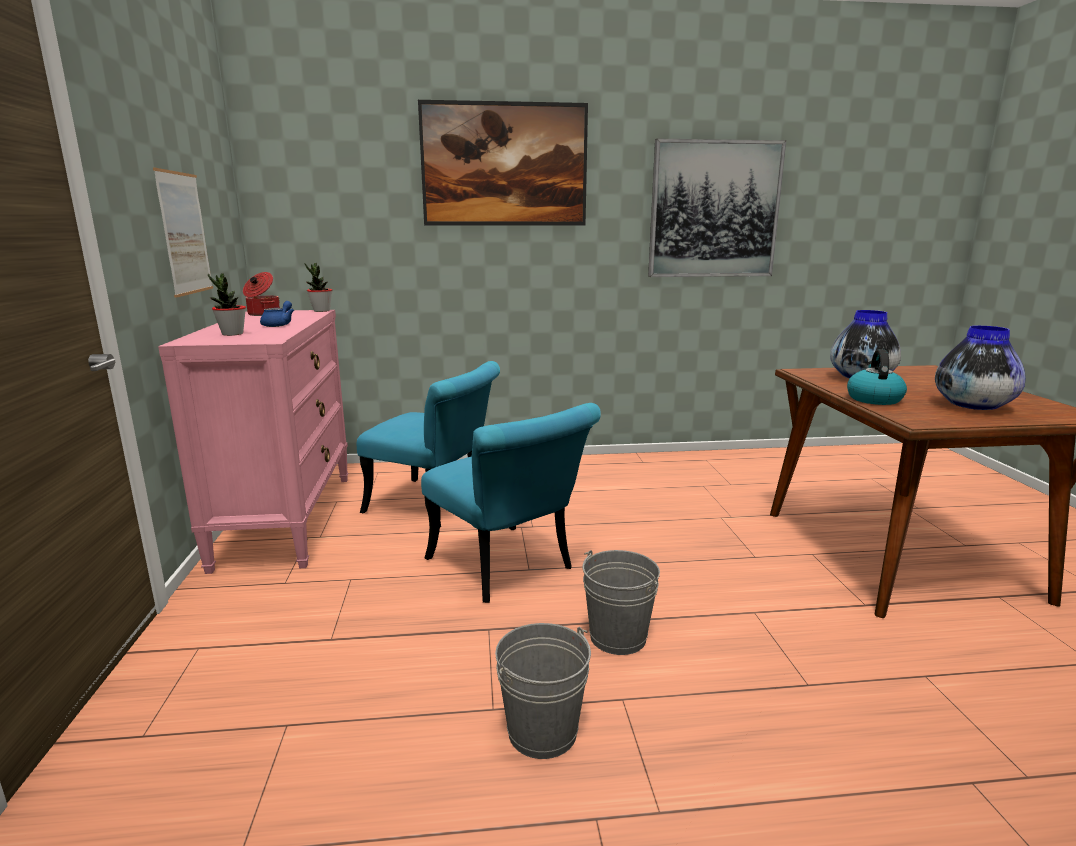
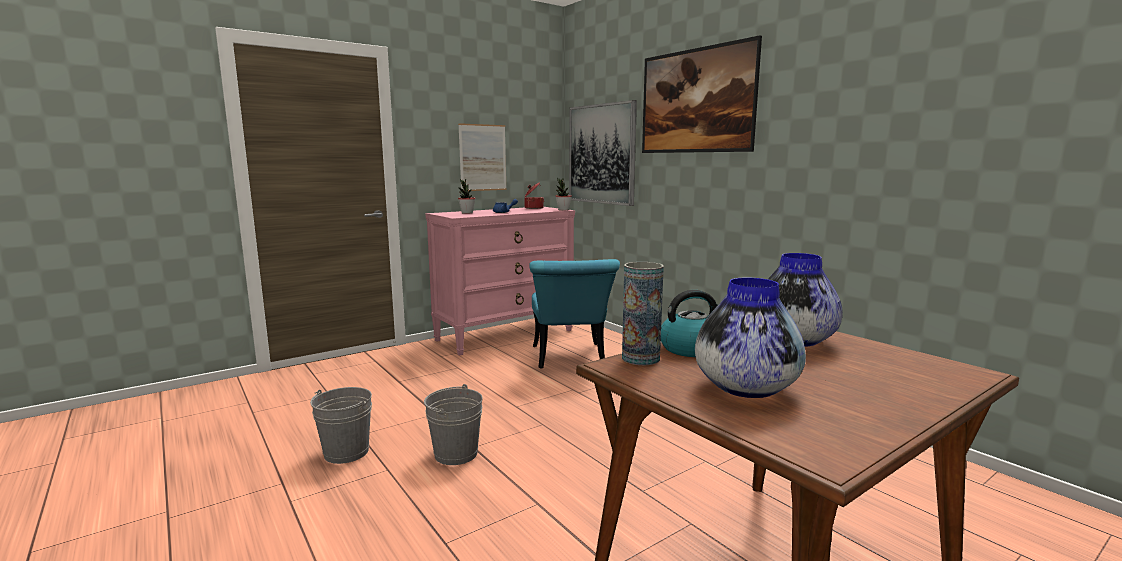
camera: 60 degrees right, 5 degrees down
turquoise chair [421,403,601,603] -> none
picture [648,139,786,277] -> picture moved to [569,100,637,206]
none -> vase [622,262,664,365]

